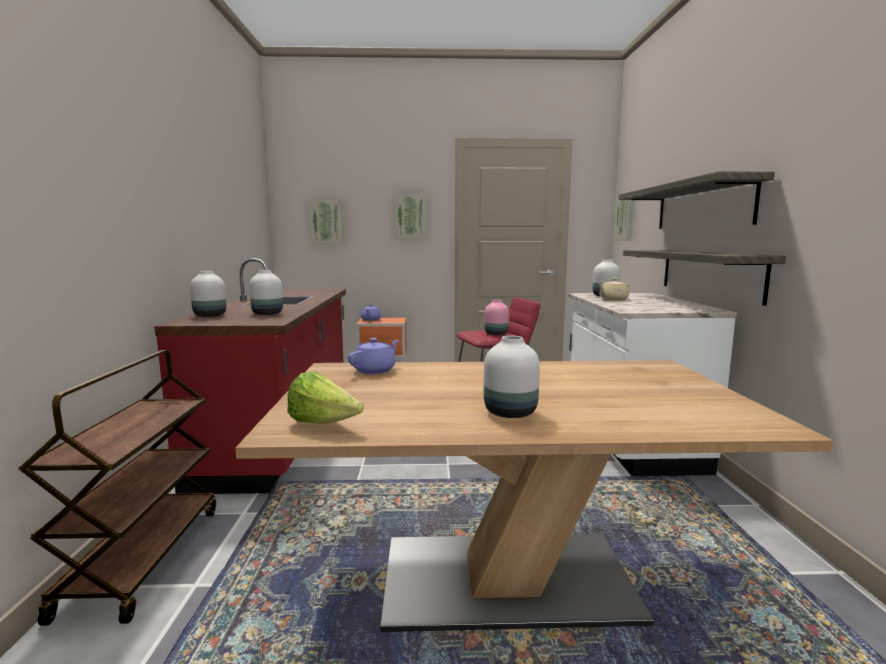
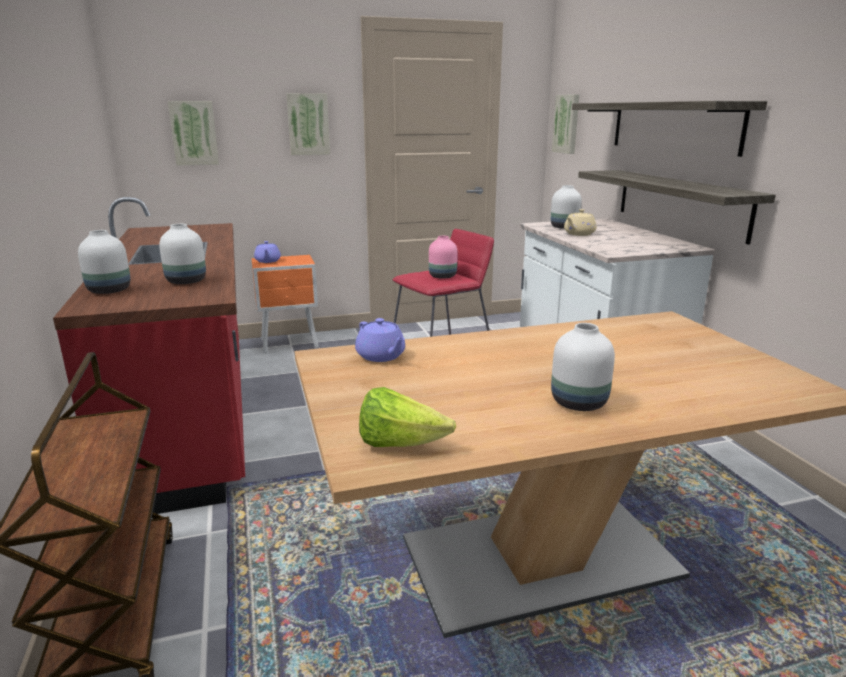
camera: 15 degrees left, 10 degrees up
purple teapot [348,338,399,374] -> purple teapot turned 120 degrees clockwise [355,318,405,362]

